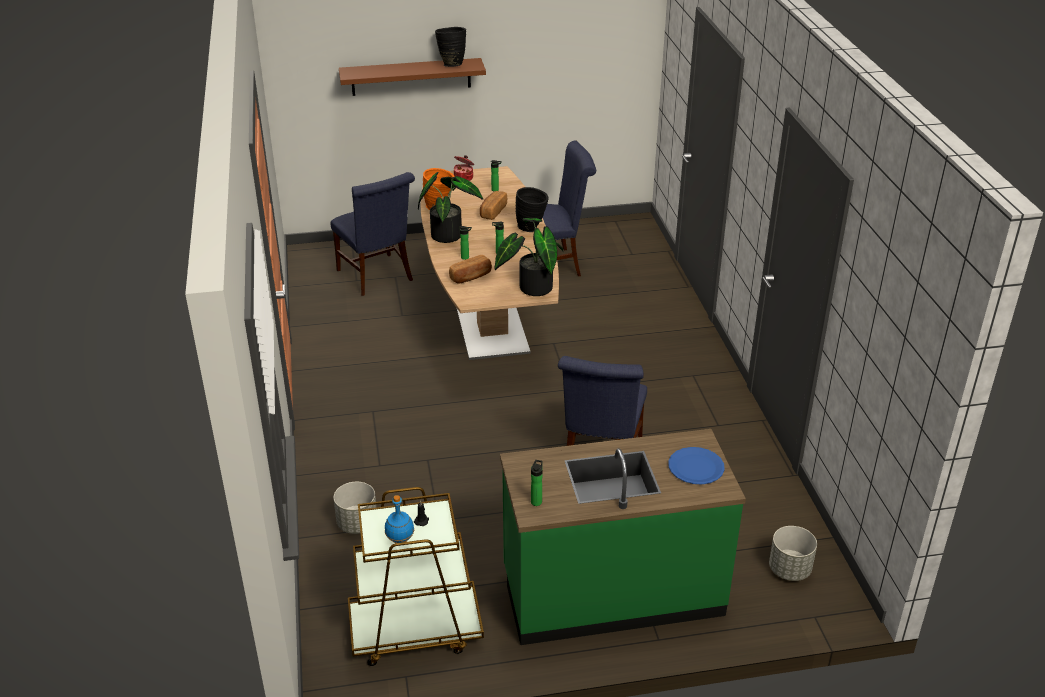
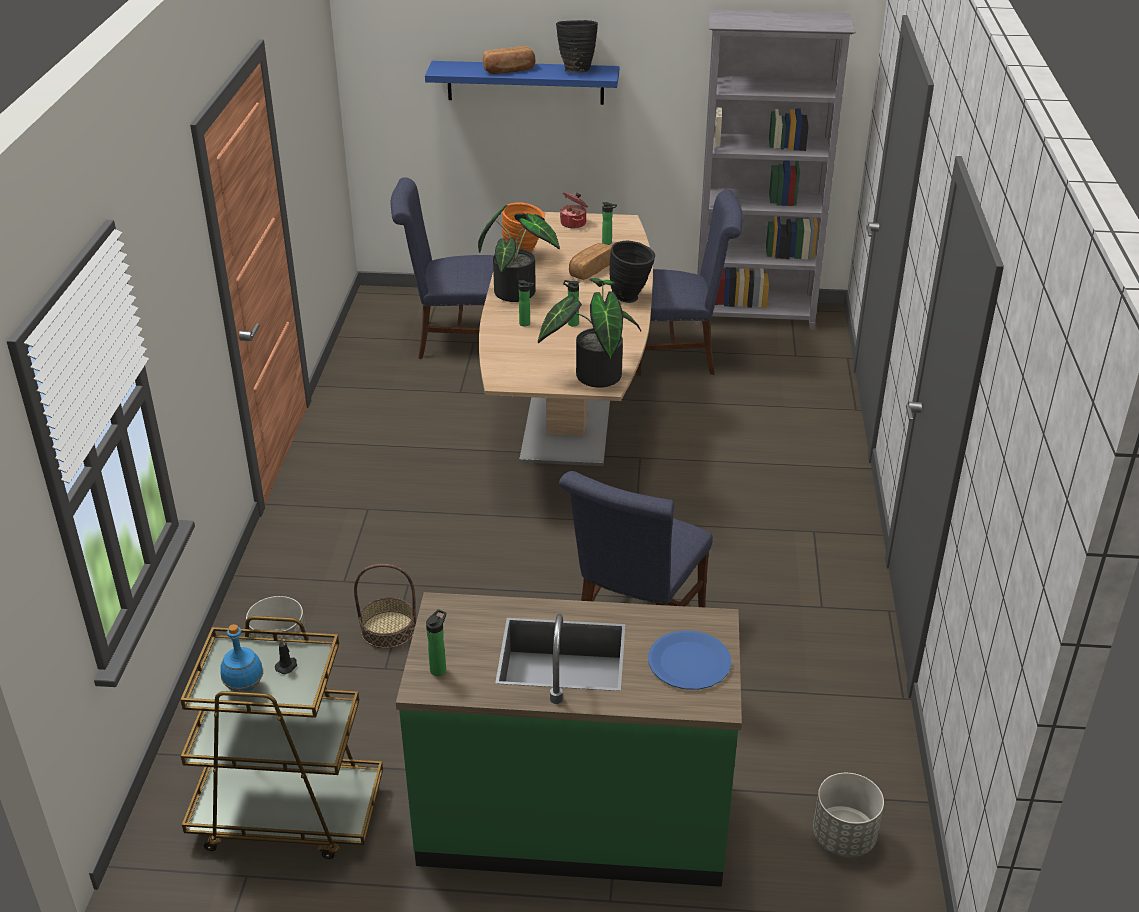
camera: 15 degrees right, 0 degrees up
blue chair [331,172,415,296] -> blue chair turned 105 degrees clockwise [390,177,494,359]
brown shelf [339,58,486,96] -> blue shelf [425,61,619,105]
bread [449,255,492,284] -> bread moved to [483,46,535,74]
none -> basket [354,564,416,649]
none -> grey bookcase [695,9,856,330]

